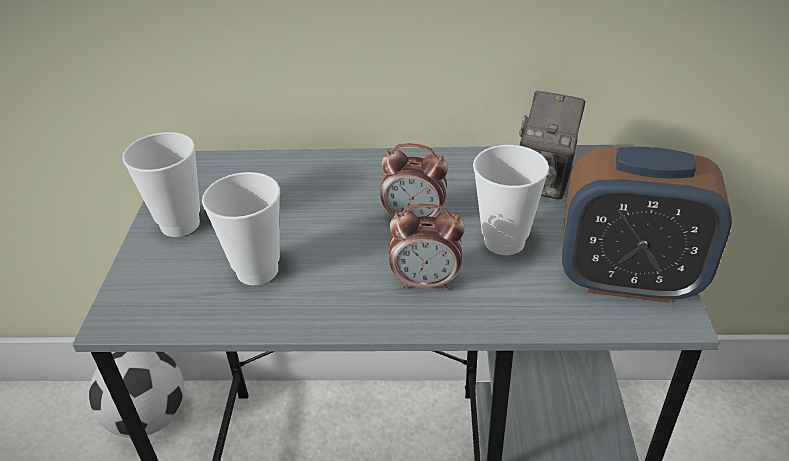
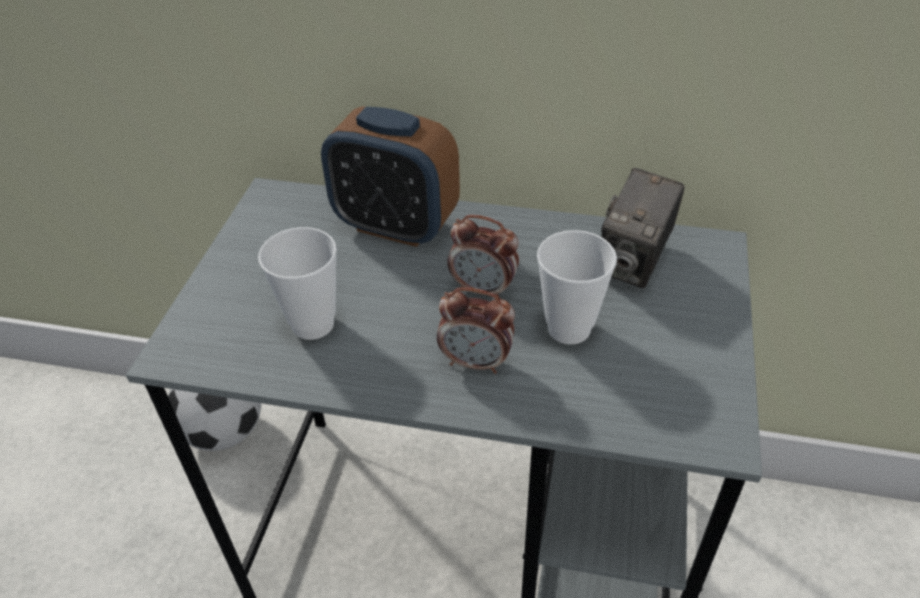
camera: 10 degrees right, 5 degrees up
cup [122,132,200,237] -> none
alarm clock [562,147,732,303] -> alarm clock moved to [321,106,460,247]

